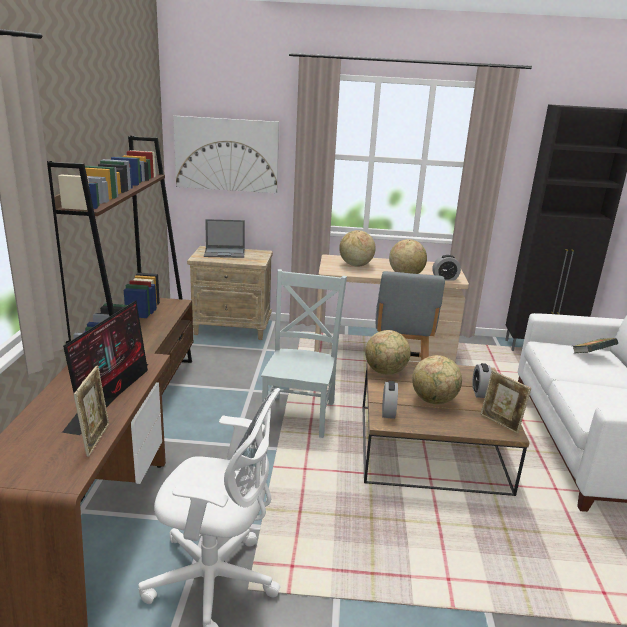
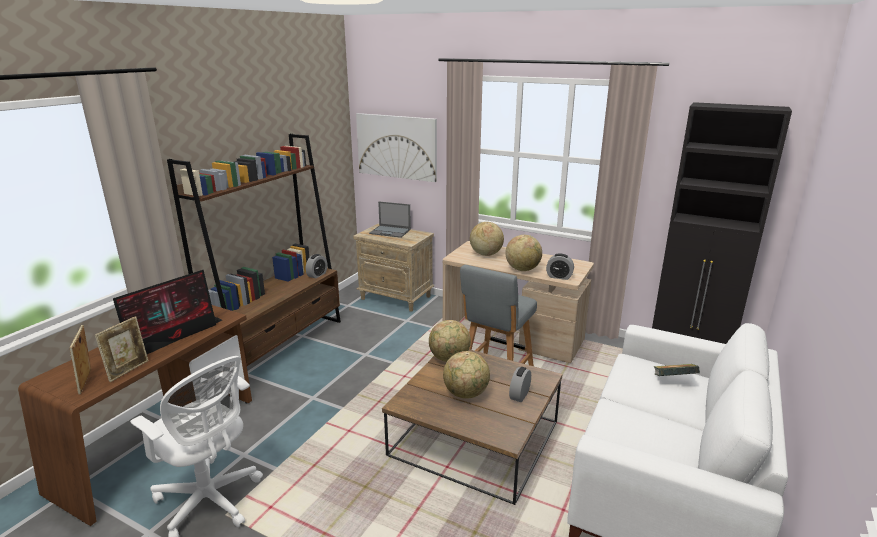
camera: 25 degrees right, 0 degrees up
grey chair [261,269,347,438] -> none
alarm clock [382,381,398,419] -> alarm clock moved to [305,254,327,279]
picture frame [481,370,531,434] -> picture frame moved to [70,325,91,394]

